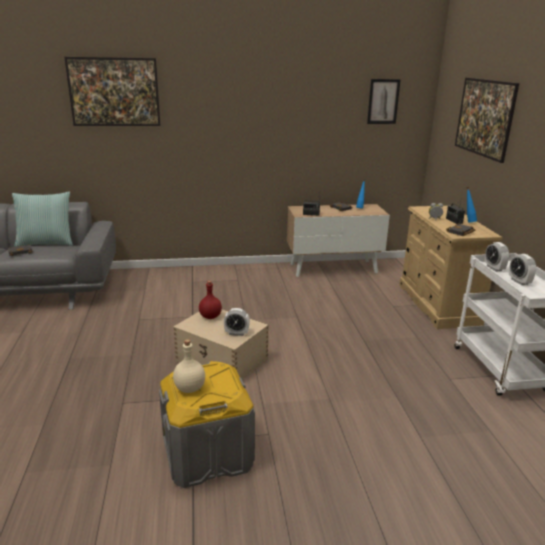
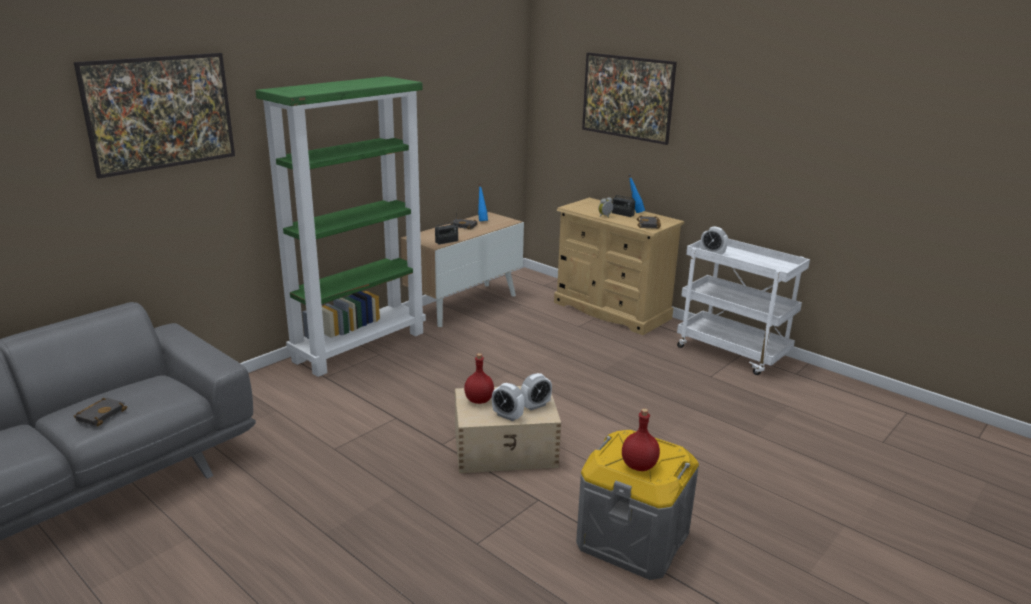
camera: 40 degrees left, 0 degrees up
pillow [12,192,73,247] -> none
beige bottle [173,339,205,393] -> red bottle [622,408,660,471]
picture [367,79,401,124] -> none
alarm clock [509,254,536,285] -> alarm clock moved to [492,383,525,421]
none -> green bookcase [255,76,426,377]

